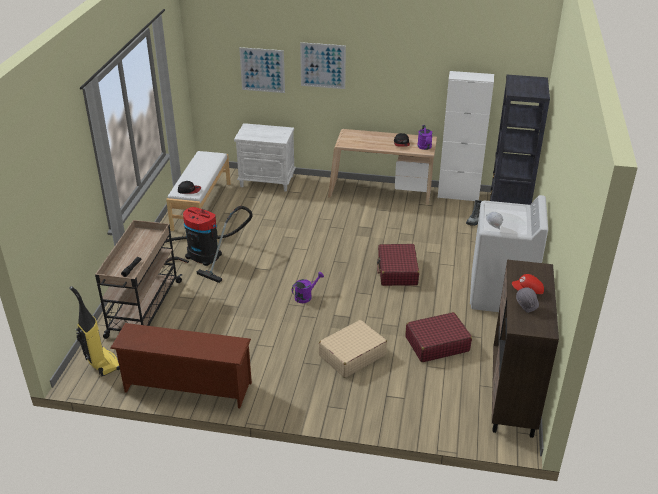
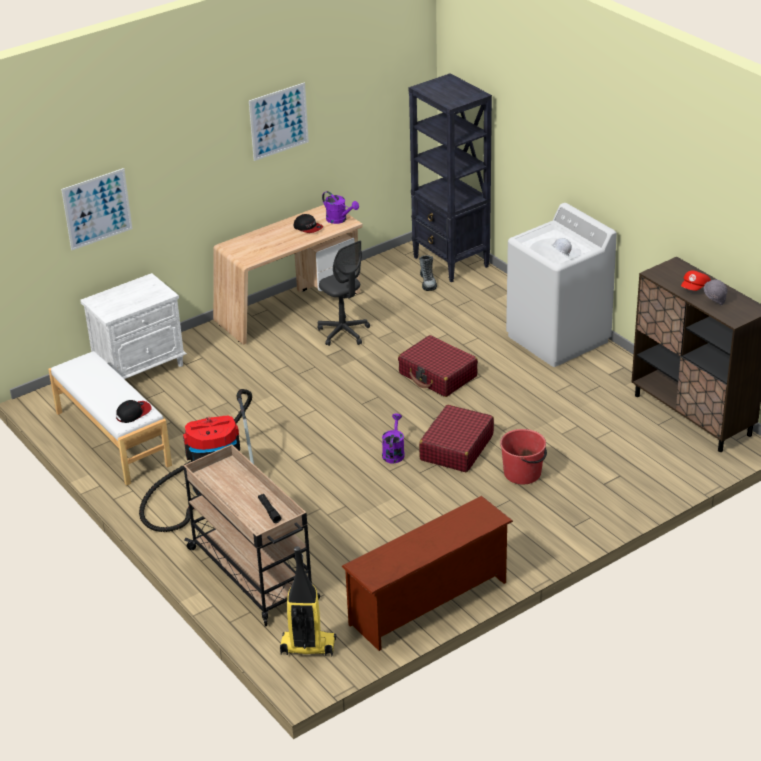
camera: 45 degrees left, 0 degrees up
picture [300,42,346,89] -> picture moved to [249,83,309,161]
beige suitcase [319,320,387,378] -> red bucket [500,429,547,484]
red suitcase [405,312,472,362] -> red suitcase moved to [419,405,494,472]
white cabinet [438,71,494,201] -> none
none -> grey office chair [318,241,370,346]

